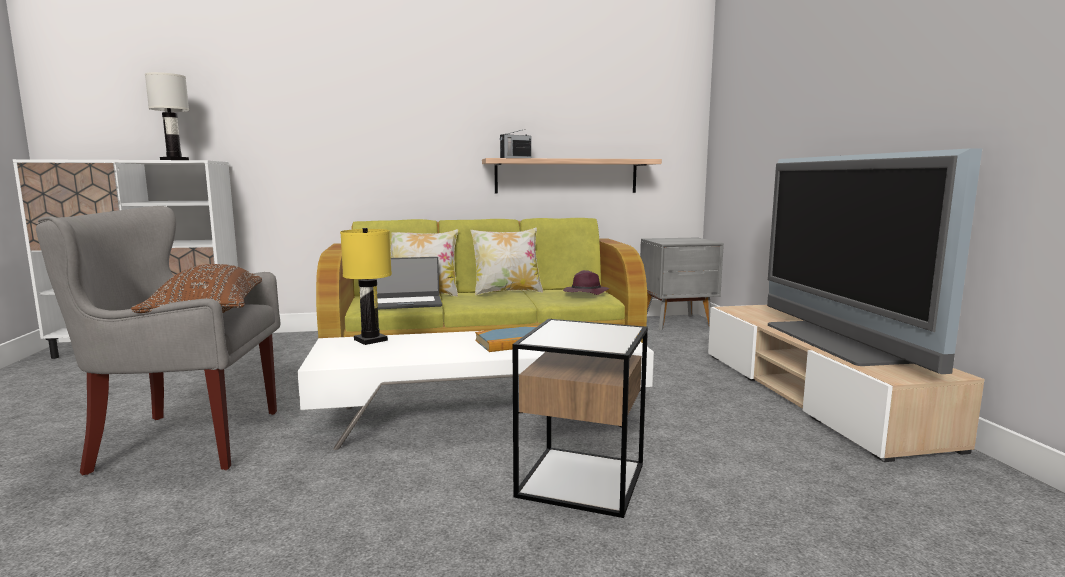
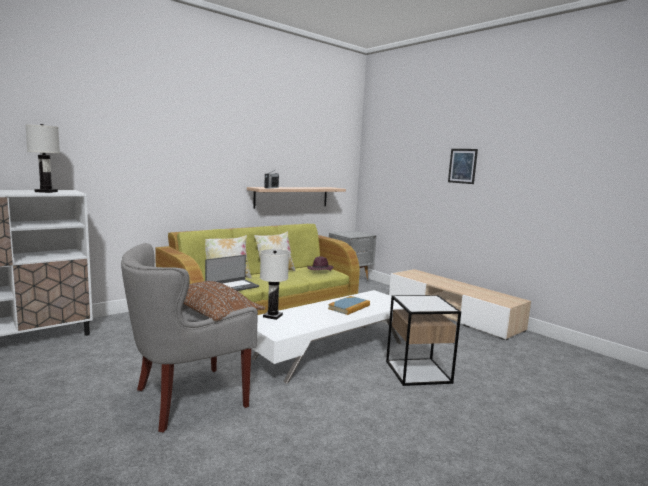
camera: 30 degrees left, 0 degrees up
yellow table lamp [340,228,392,345] -> white table lamp [260,249,289,320]
television [767,148,982,374] -> none
none -> picture [448,149,478,184]

